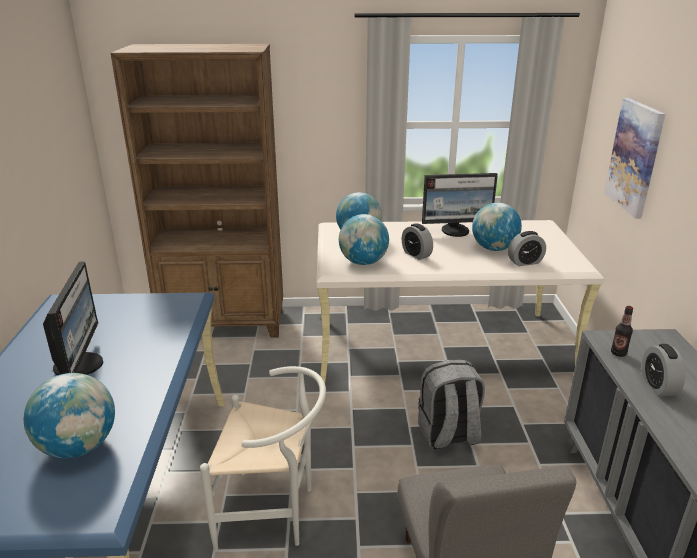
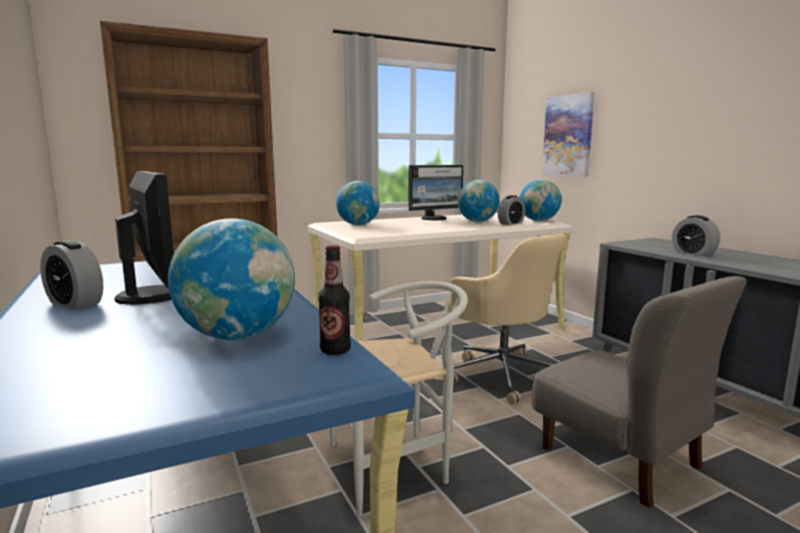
camera: 25 degrees left, 15 degrees down
globe [339,214,389,265] -> globe moved to [519,180,561,221]
alarm clock [402,223,433,260] -> alarm clock moved to [40,240,103,309]
grey backpack [418,360,485,449] -> beige office chair [447,234,566,405]
bottle [611,306,633,357] -> bottle moved to [318,245,351,355]

